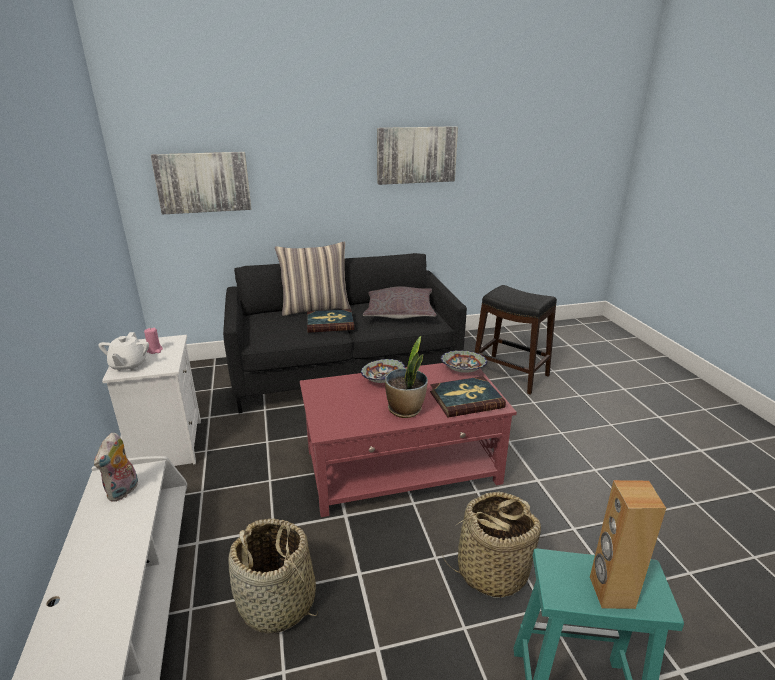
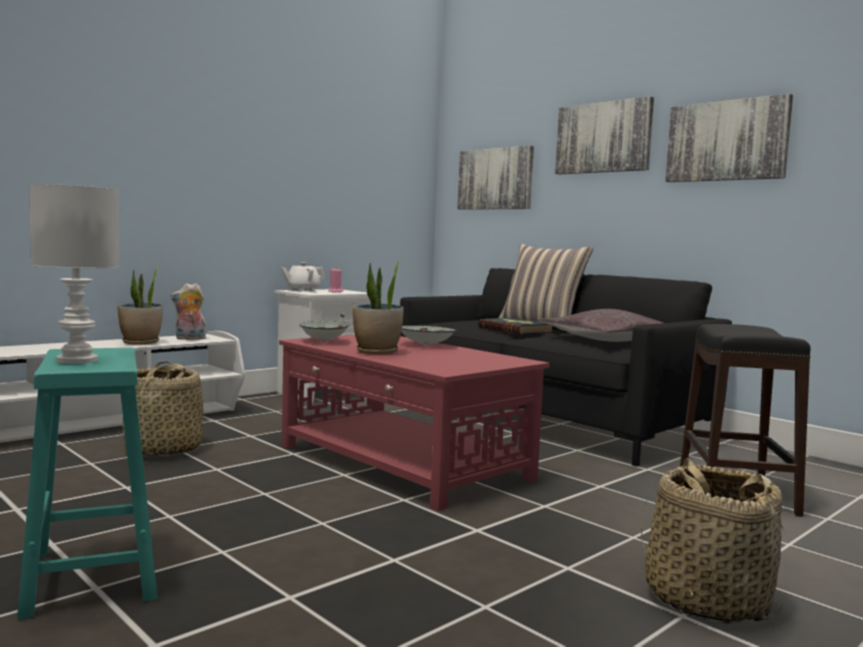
camera: 60 degrees right, 20 degrees down
book [430,376,506,417] -> none
bowl [441,350,487,373] -> bowl moved to [299,321,349,342]
basket [442,491,541,598] -> basket moved to [641,458,785,624]
brown speaker [590,480,666,609] -> white table lamp [29,184,119,364]
none -> potted plant [117,265,163,345]
none -> picture [555,96,654,174]

